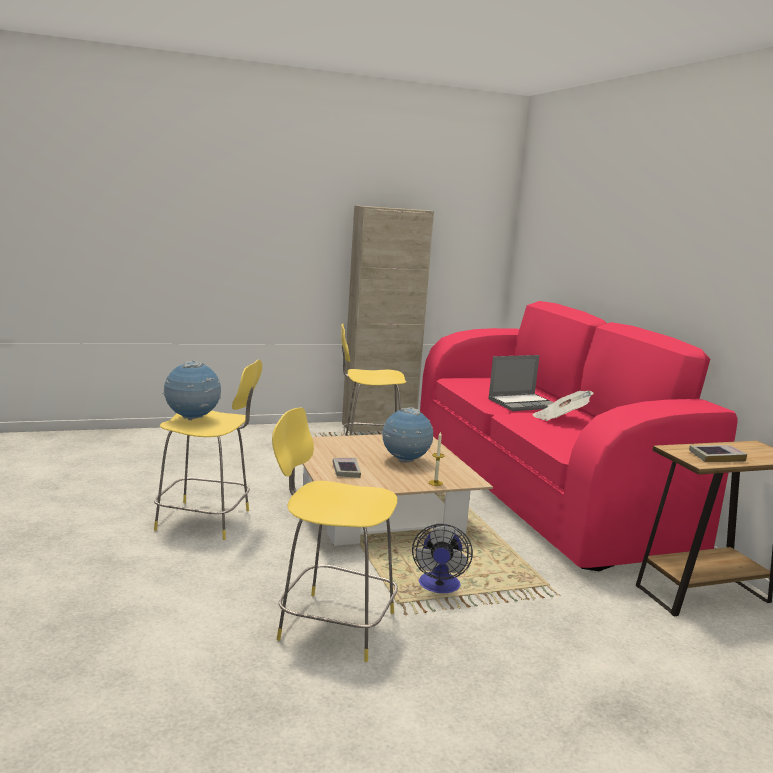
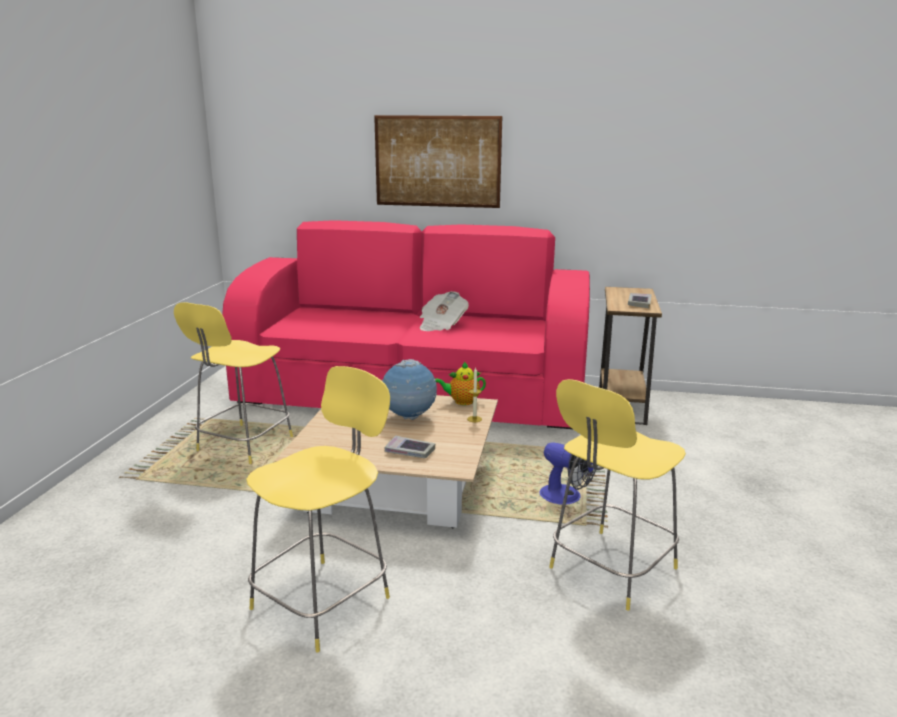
camera: 60 degrees left, 5 degrees up
globe [162,360,221,420] -> none
beige cabinet [342,205,434,432] -> none
laptop [488,355,554,411] -> none
none -> picture [374,115,502,208]
none -> teapot [435,362,486,405]

